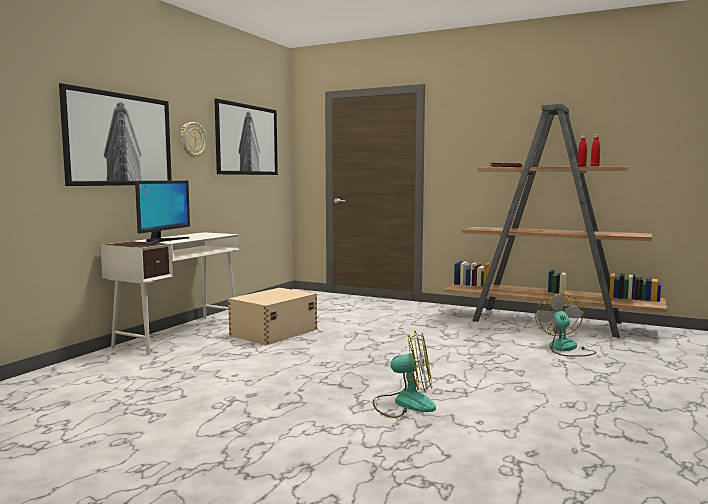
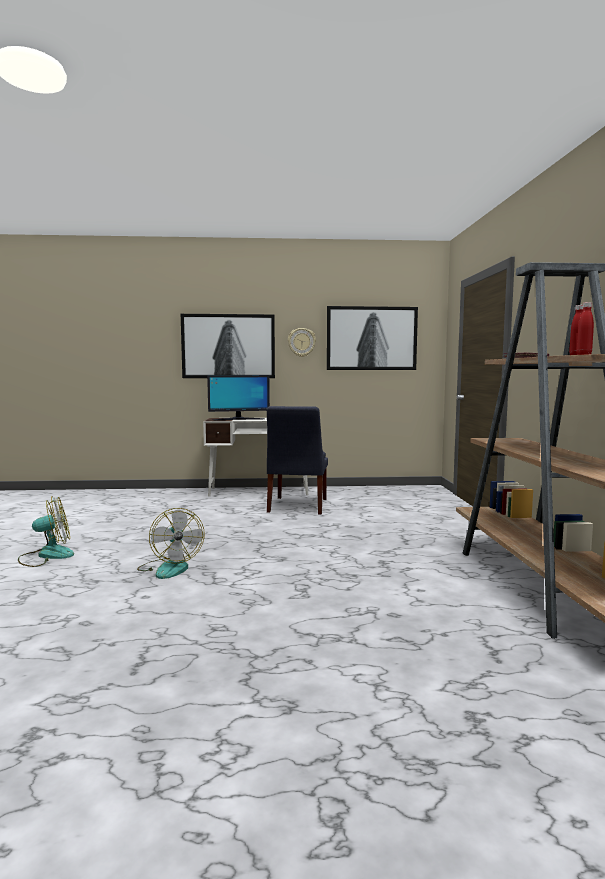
camera: 60 degrees right, 0 degrees up
beige storage box [228,288,317,345] -> blue chair [267,406,328,514]
fan [535,294,597,357] -> fan moved to [18,496,74,567]

